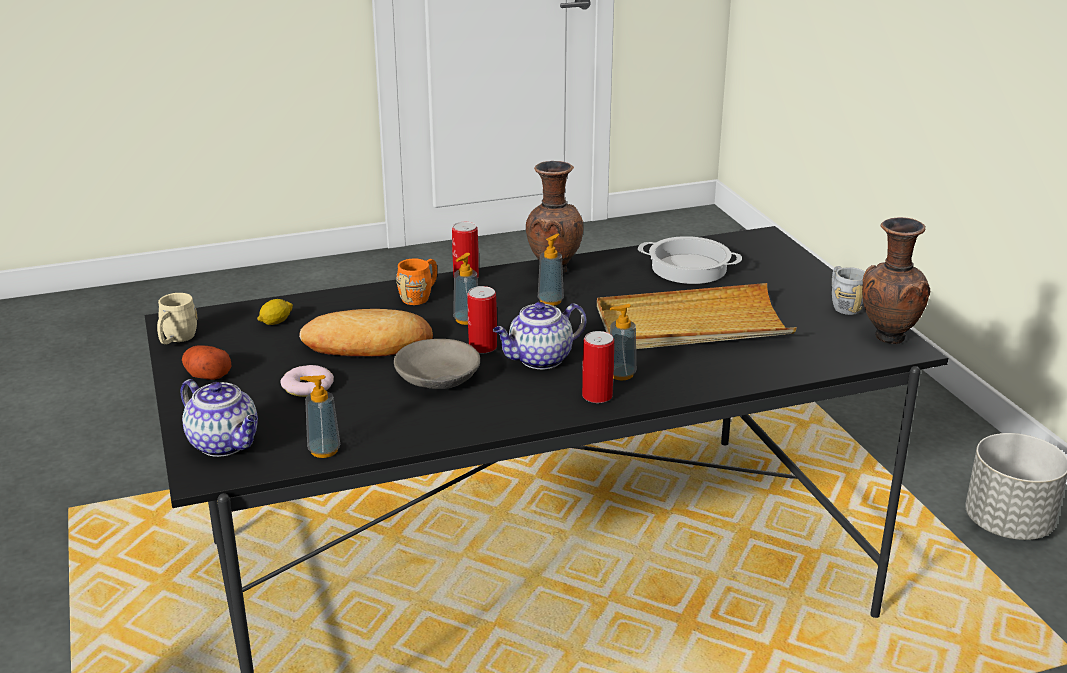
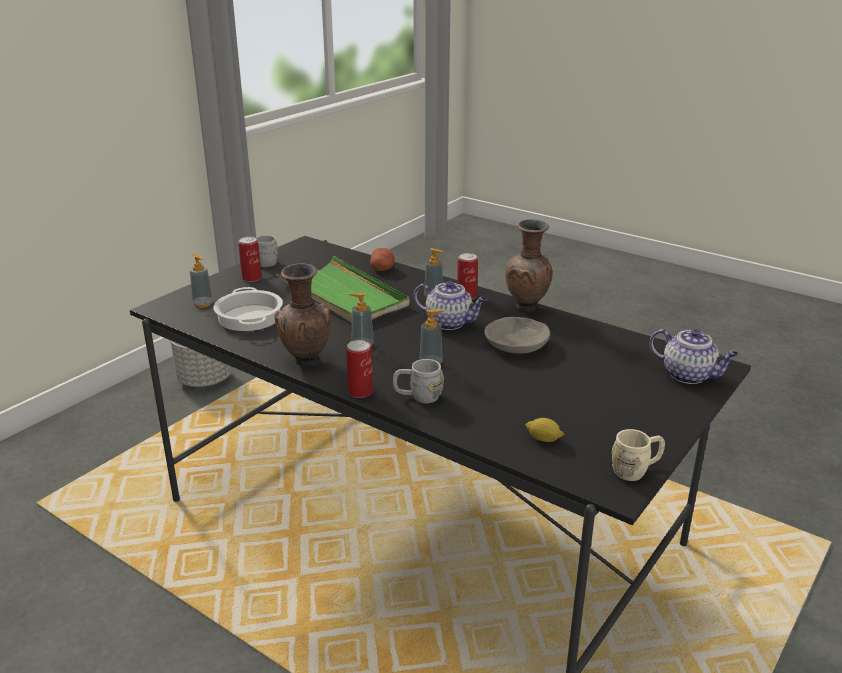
camera: 125 degrees left, 0 degrees up
teapot [180,379,258,457] -> teapot turned 120 degrees clockwise [649,329,739,384]
potato [182,345,231,380] -> potato moved to [370,248,395,271]
donut [281,365,334,397] -> none
bread [299,309,433,357] -> none
soap dispenser [300,375,341,458] -> soap dispenser moved to [190,254,213,308]
orange mug [396,258,437,305] -> grey mug [393,359,444,404]
can [468,286,497,353] -> can moved to [238,237,261,282]
beige tray [597,283,797,349] -> green tray [276,256,410,323]
brown vase [862,217,930,344] -> brown vase moved to [505,219,553,312]

